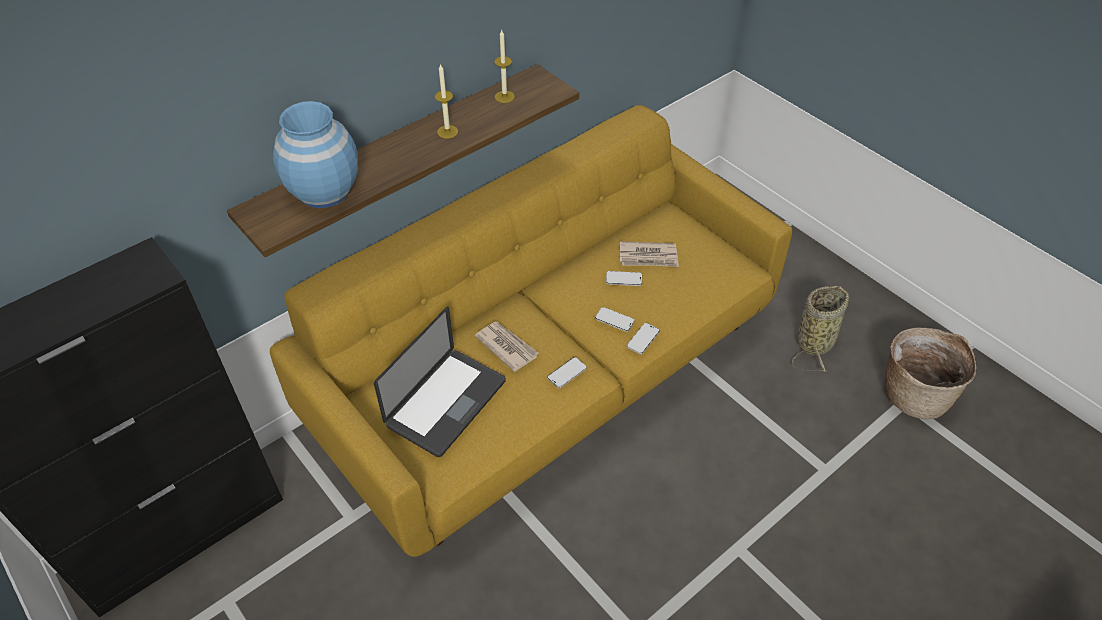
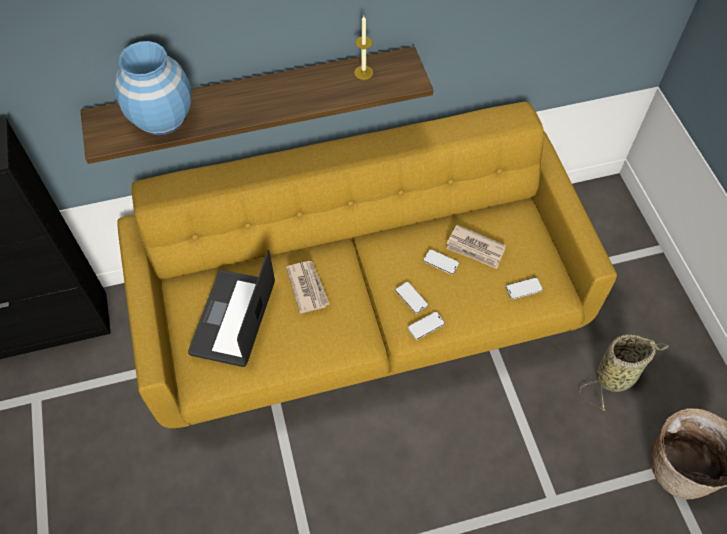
camera: 25 degrees right, 10 degrees up
laptop [374,307,506,457] -> laptop turned 135 degrees clockwise [188,250,275,367]
candle [435,63,458,138] -> none
phone [547,357,587,388] -> phone moved to [506,277,543,299]

